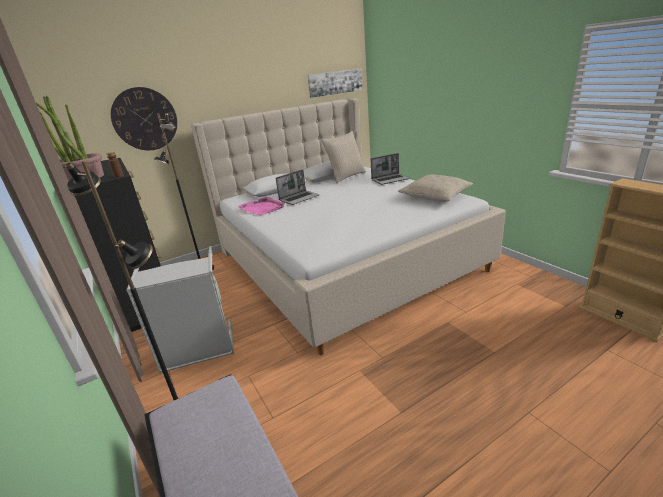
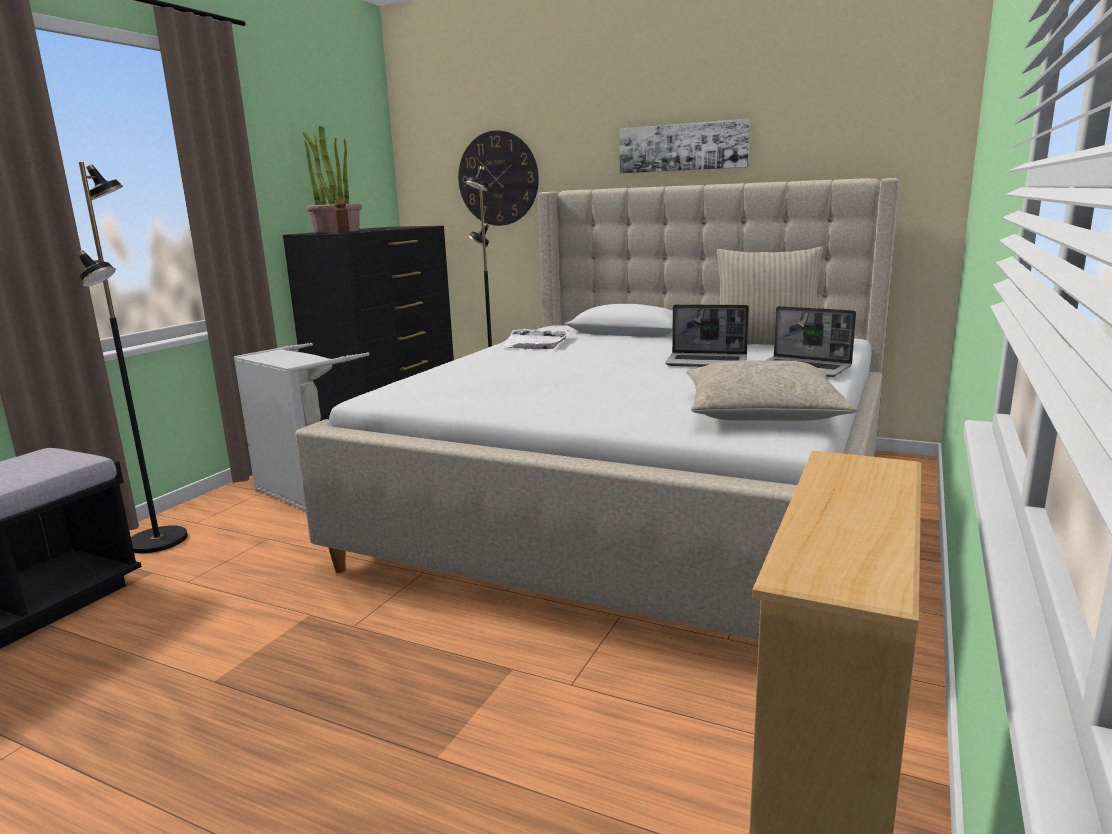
camera: 55 degrees right, 10 degrees down
pink tray [238,196,285,215] -> white tray [502,329,570,349]
laptop [276,170,319,205] -> laptop moved to [665,304,749,367]
picture [307,68,363,98] -> picture moved to [619,119,750,173]

